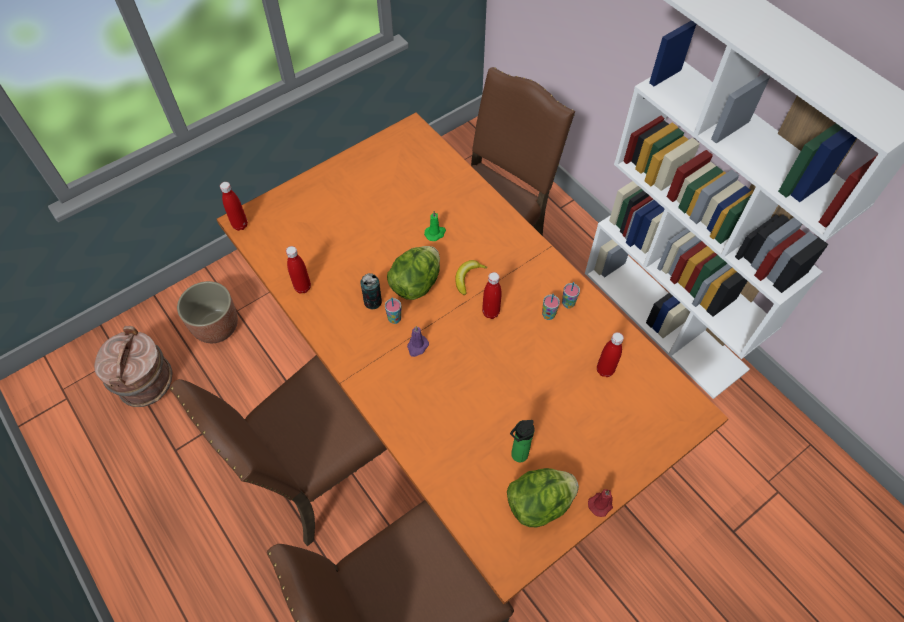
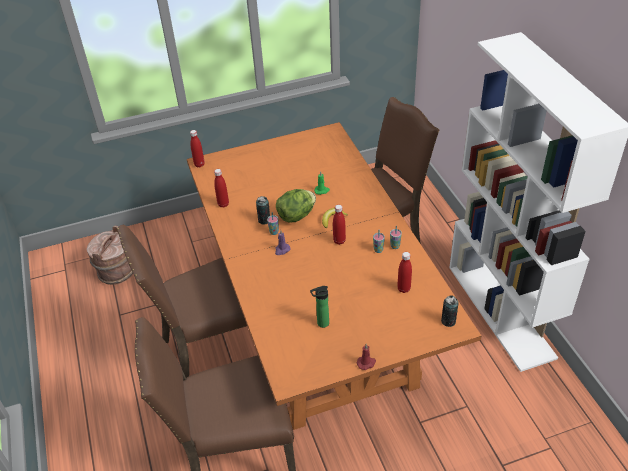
camera: 20 degrees right, 15 degrees down
planter [177,281,238,343] -> none
lettuce [507,468,579,527] -> none
none -> can [441,295,458,327]

